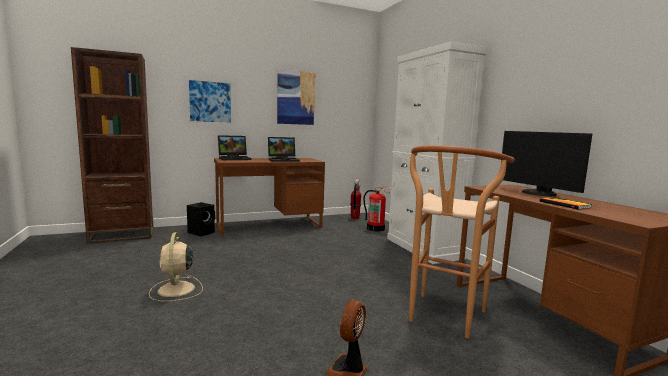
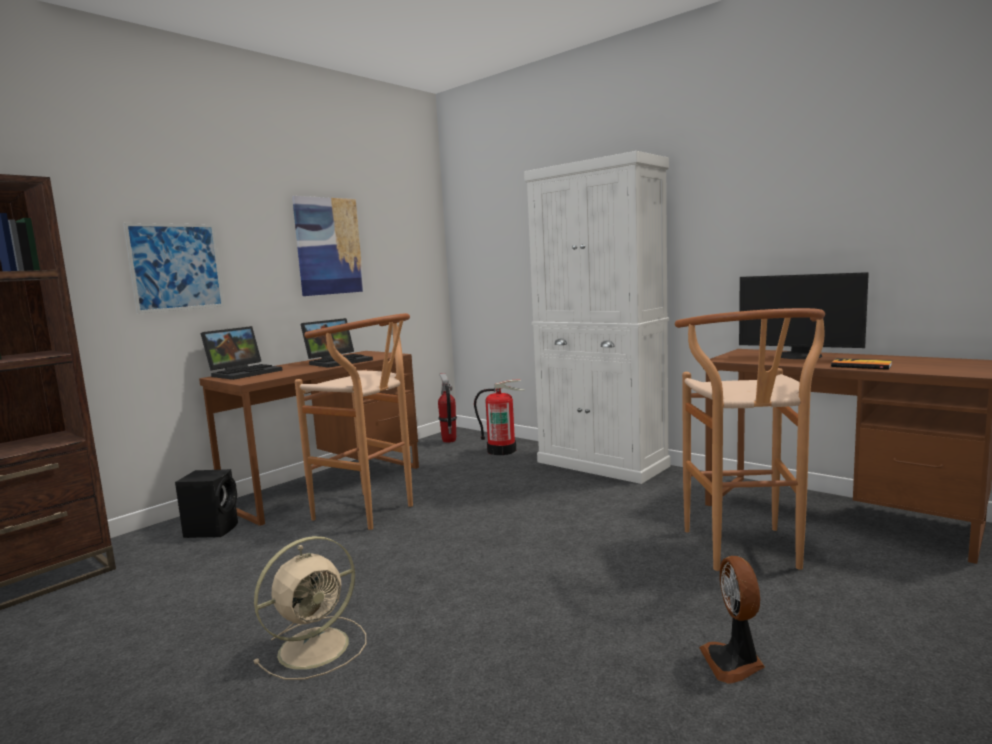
camera: 25 degrees left, 0 degrees up
beige fan [149,232,203,301] -> beige fan turned 90 degrees counterclockwise [253,536,366,680]
none -> brown stool [295,313,413,530]

